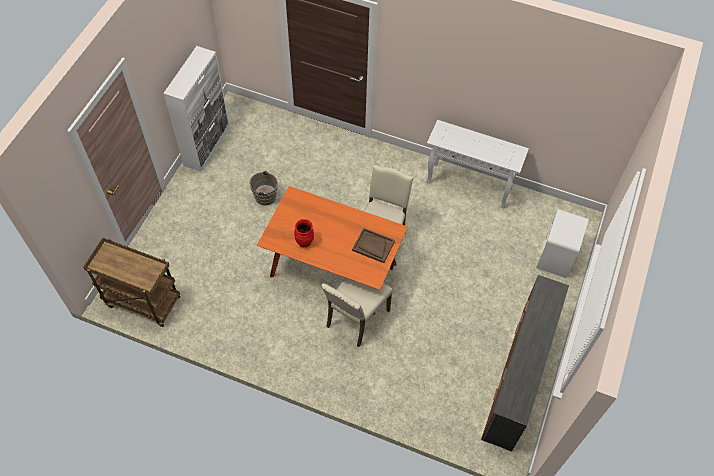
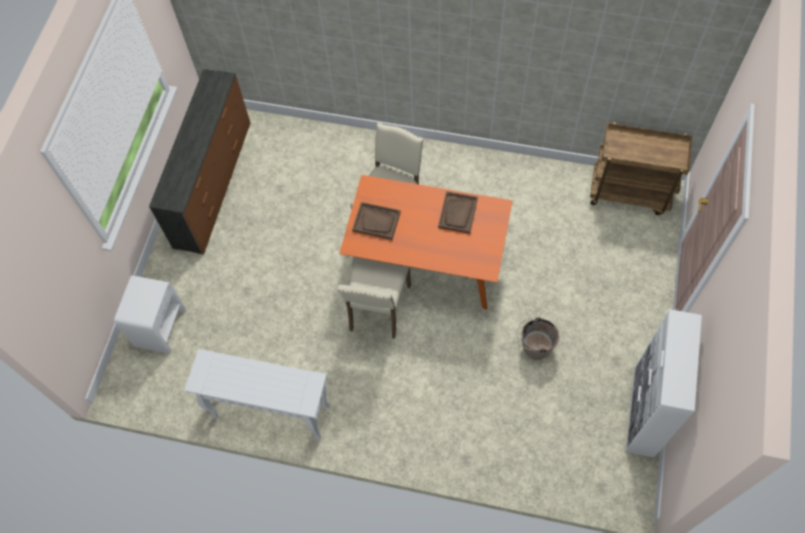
camera: 175 degrees right, 5 degrees up
red vase [294,219,314,247] -> brown tray [438,191,478,234]

